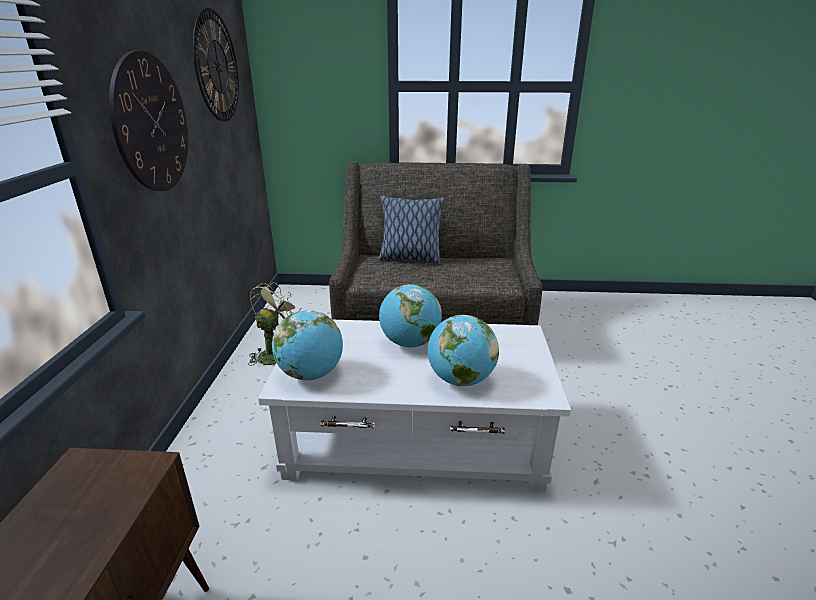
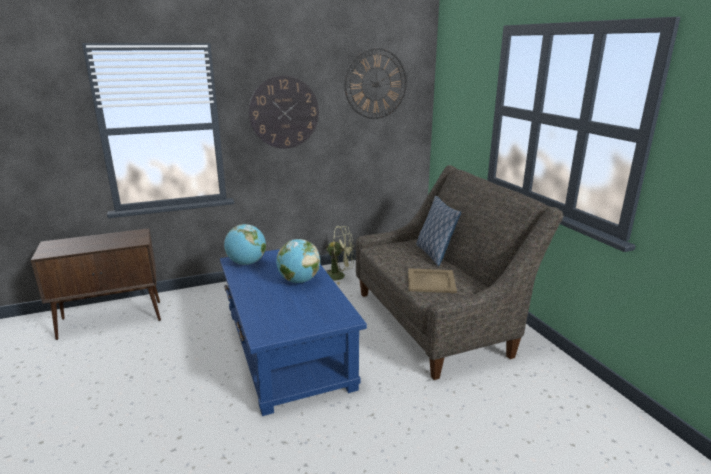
camera: 65 degrees right, 5 degrees down
white coffee table [258,320,571,492] -> blue coffee table [220,249,367,416]
globe [428,315,499,386] -> none
none -> beige tray [408,268,457,293]

